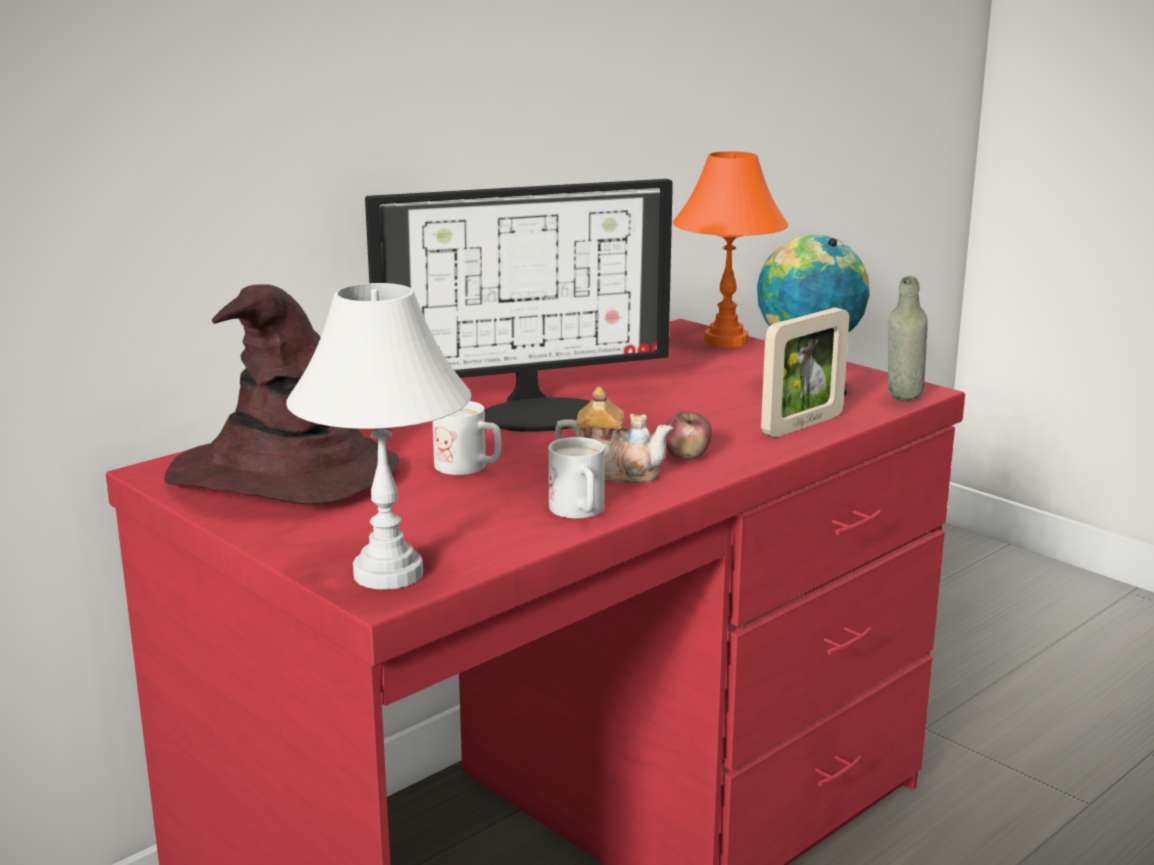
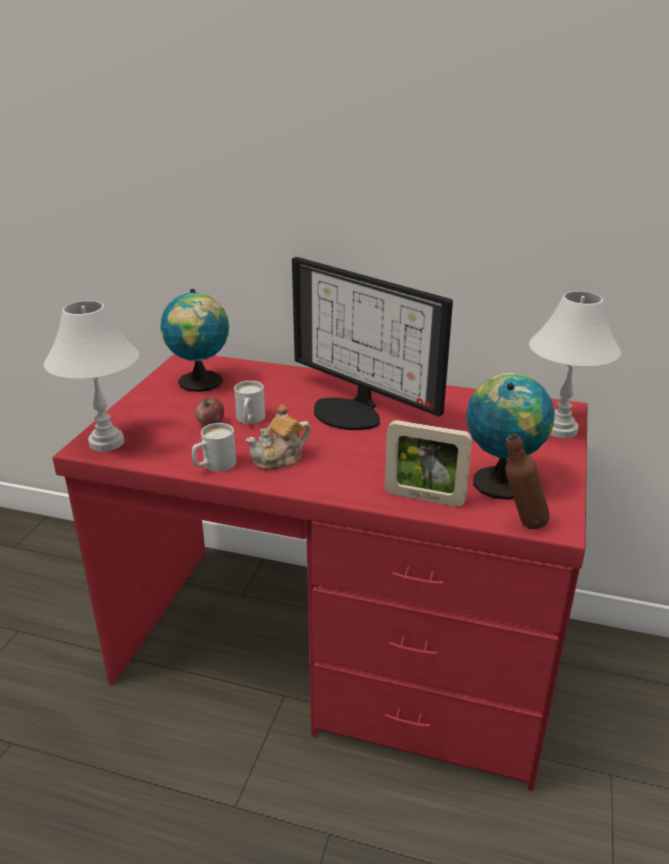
camera: 60 degrees right, 10 degrees up
brown hat [164,284,400,504] -> globe [160,289,229,392]
teapot [555,386,673,483] -> teapot turned 75 degrees clockwise [245,405,311,470]
apple [666,411,712,459] -> apple moved to [195,398,224,426]
orange table lamp [673,151,788,348] -> white table lamp [529,291,621,438]
grey bottle [888,276,928,401] -> brown bottle [506,434,549,529]

